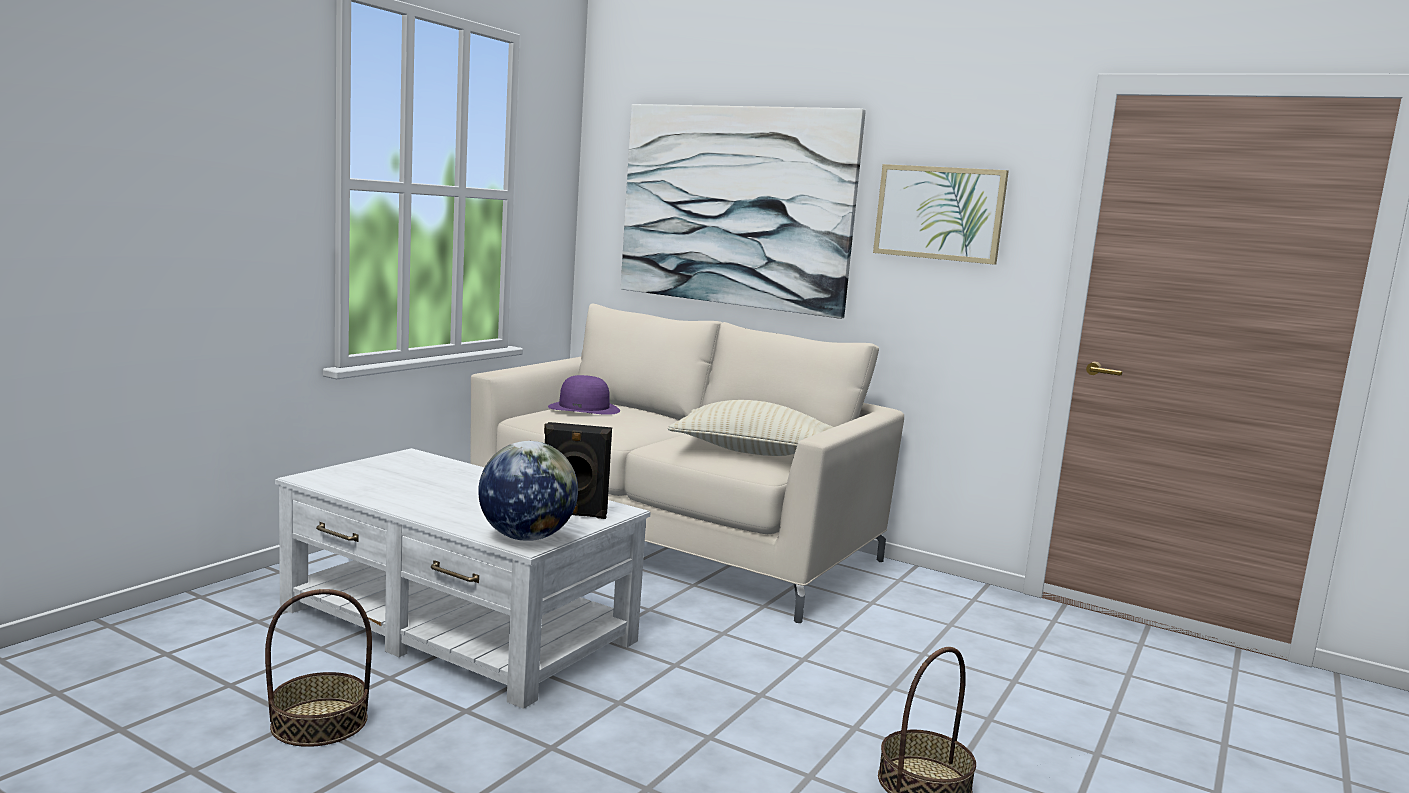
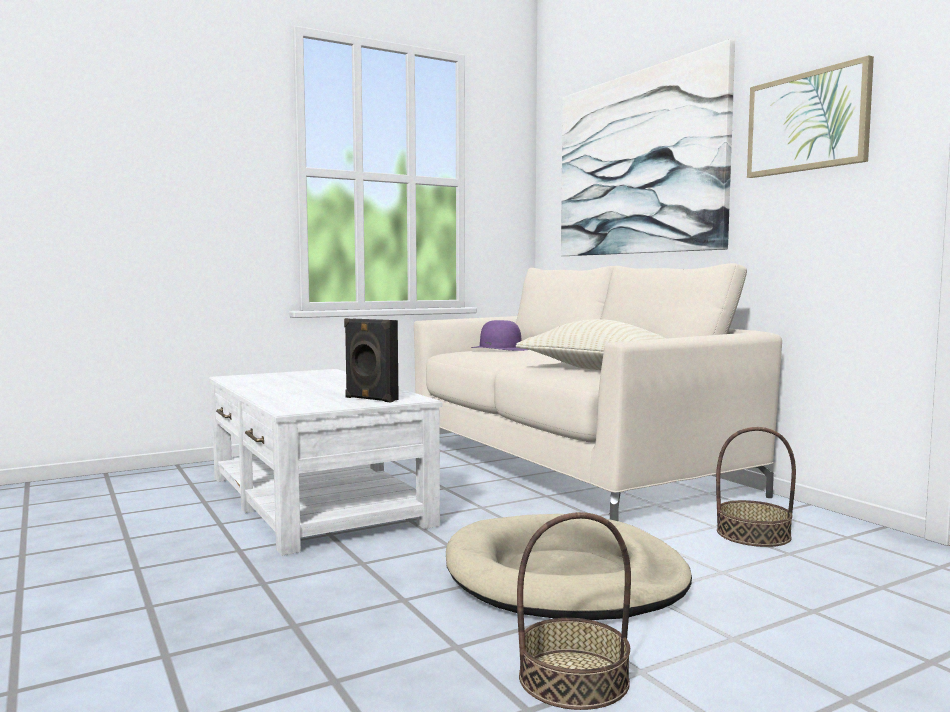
camera: 30 degrees right, 5 degrees down
basket [265,589,372,747] -> basket moved to [716,427,796,547]
globe [478,441,578,541] -> none
none -> beige dog bed [446,514,692,620]

